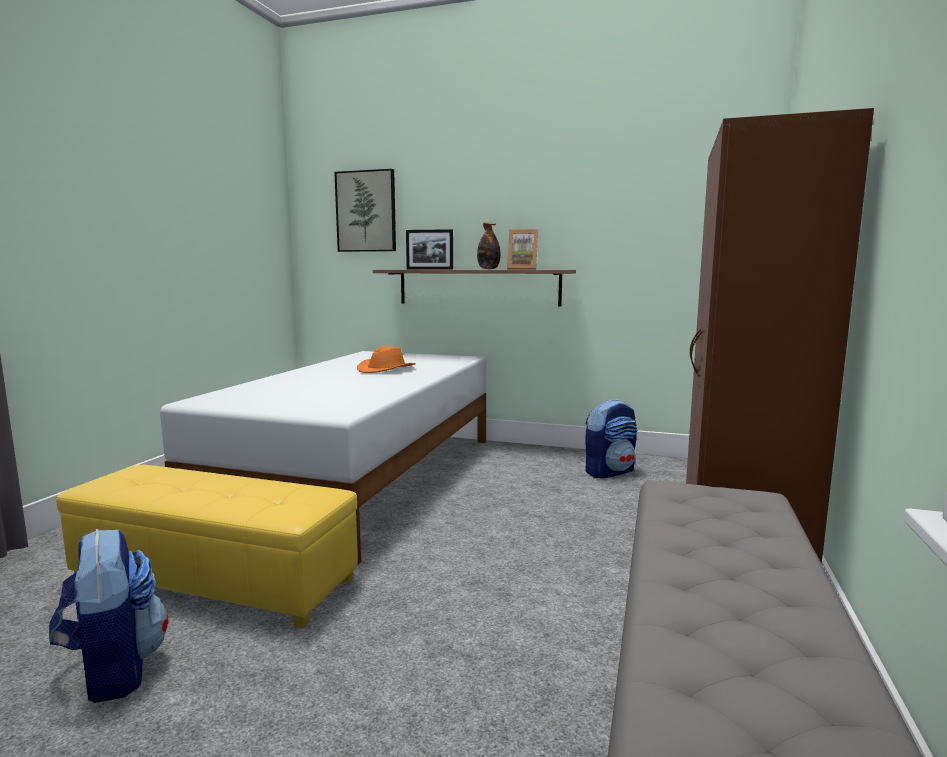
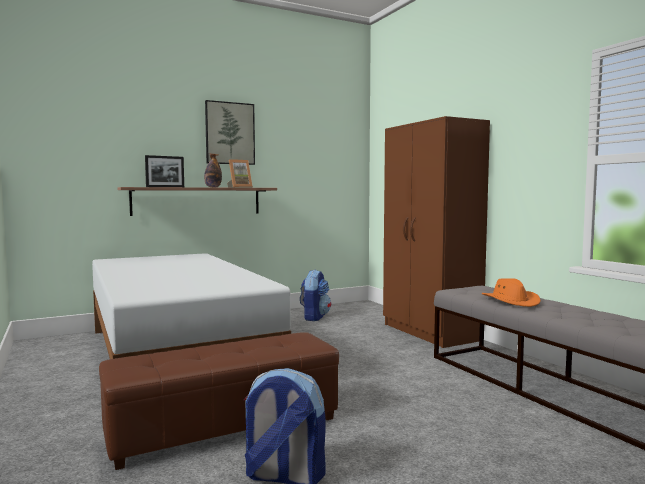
camera: 45 degrees left, 5 degrees down
yellow ottoman [56,465,358,628] -> brown ottoman [99,332,339,470]
picture [334,169,396,252] -> picture moved to [205,100,255,165]
orange hat [357,346,416,373] -> orange hat moved to [482,278,541,307]

